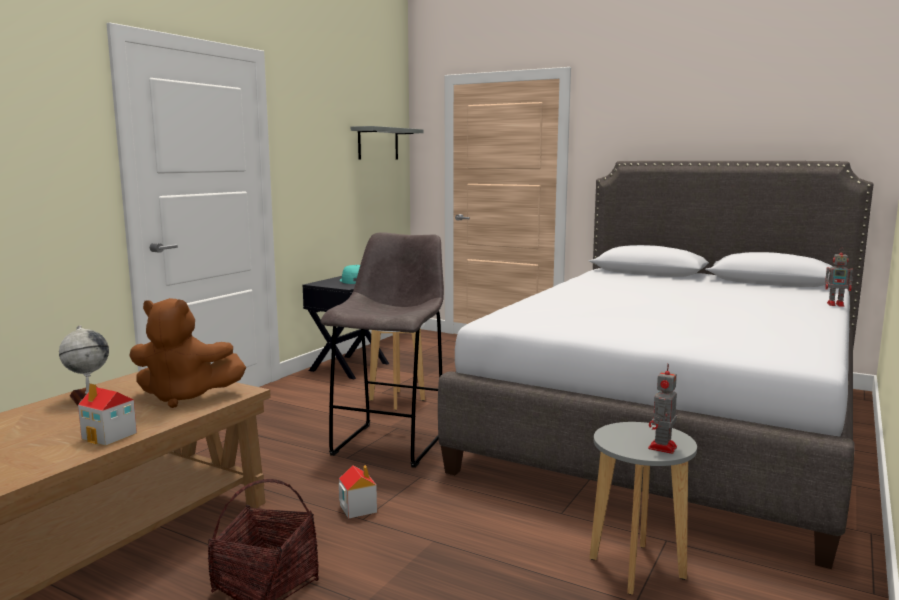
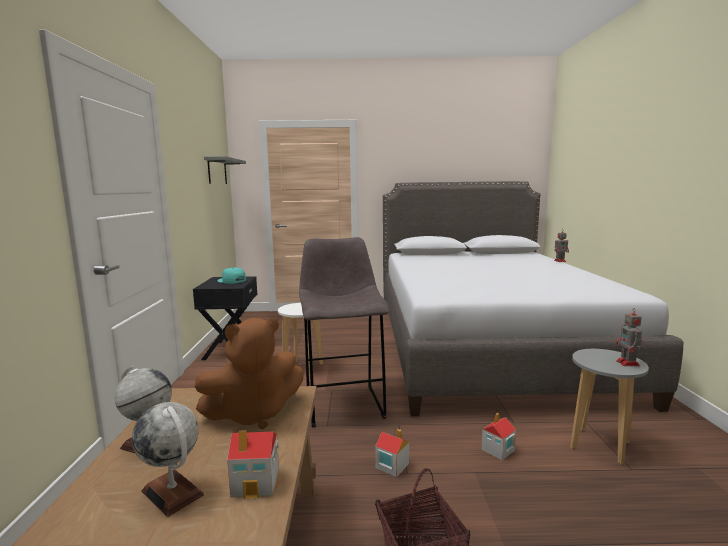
camera: 30 degrees left, 0 degrees up
none -> globe [132,402,204,517]
none -> toy house [482,413,516,460]

